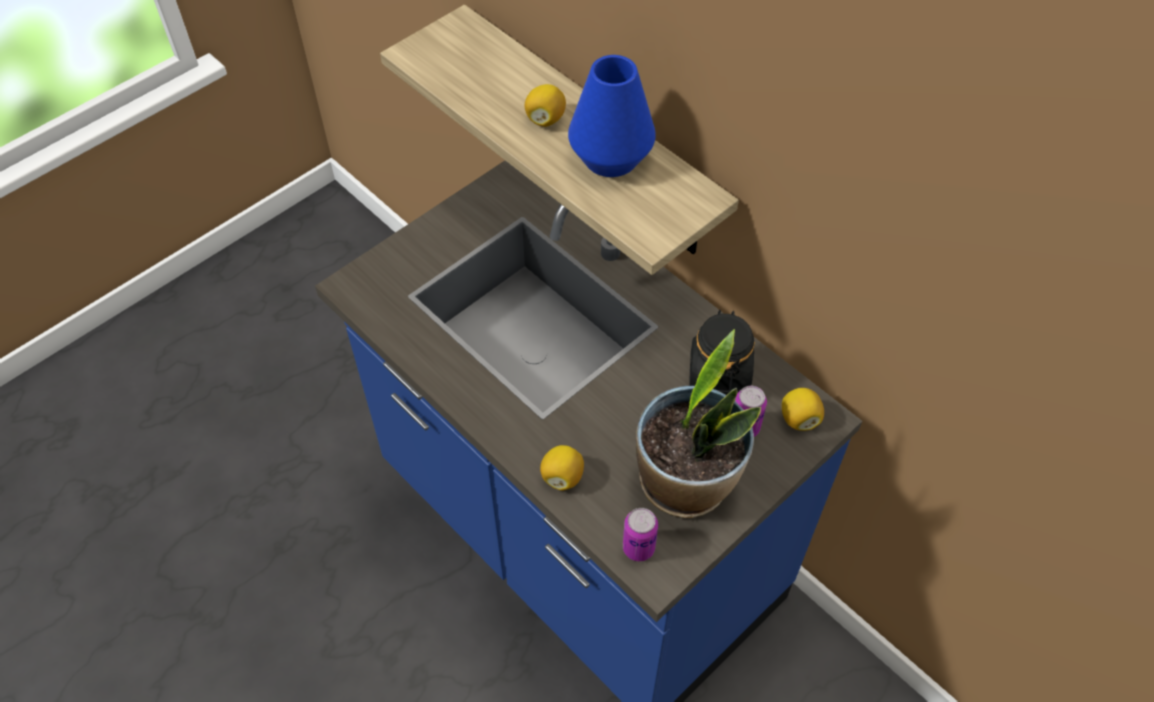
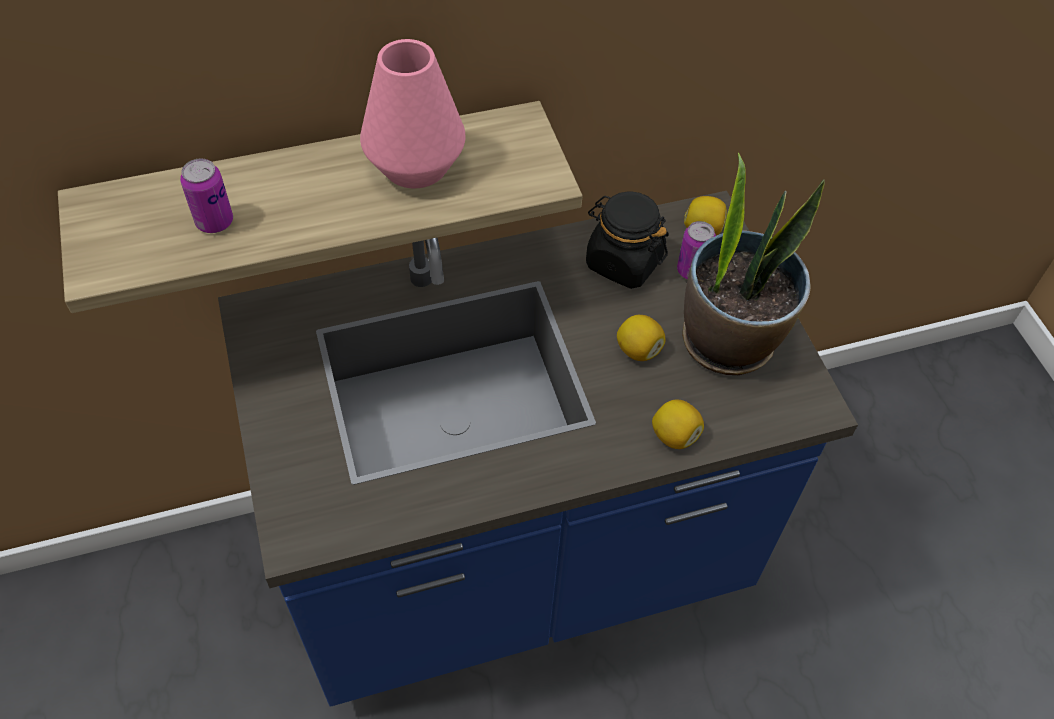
camera: 65 degrees left, 0 degrees up
lemon [525,84,566,127] -> lemon moved to [617,315,666,361]
blue vase [568,55,656,177] -> pink vase [360,39,466,188]
can [623,508,658,561] -> can moved to [180,158,233,233]

